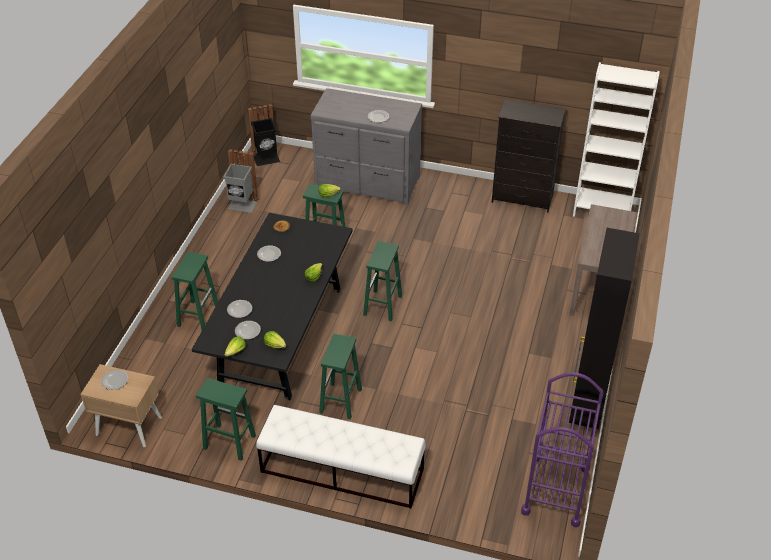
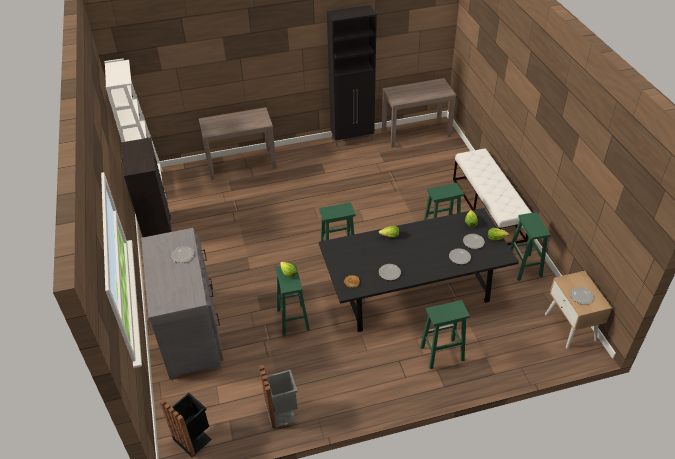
camera: 120 degrees left, 0 degrees up
purple cart [521,372,604,527] -> brown console table [382,78,456,148]

